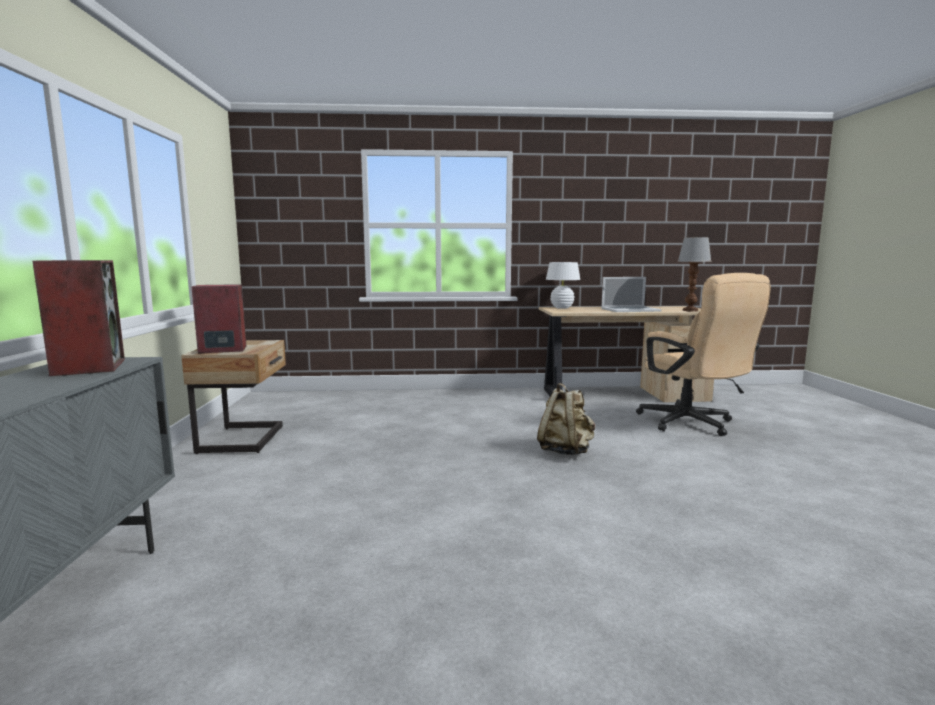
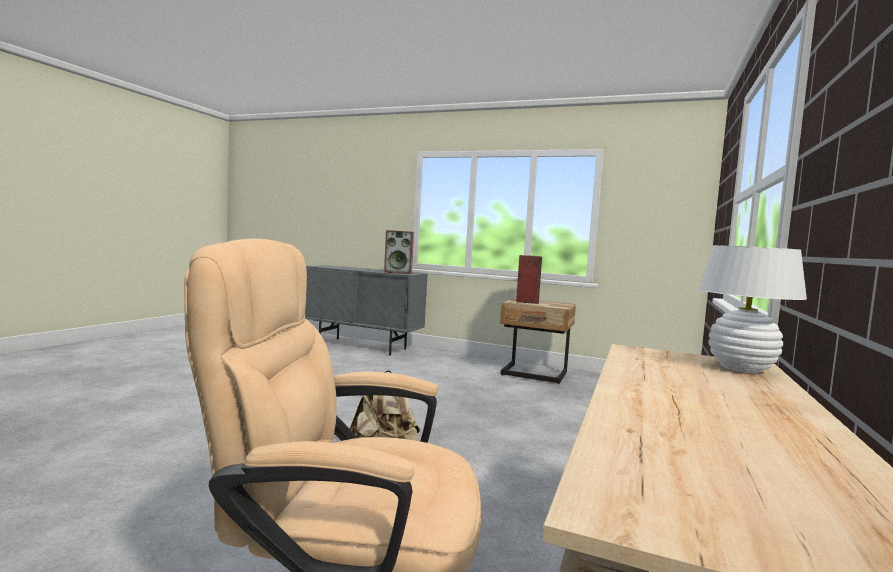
camera: 115 degrees right, 5 degrees down
laptop [601,277,662,312] -> none
table lamp [677,237,712,312] -> none

